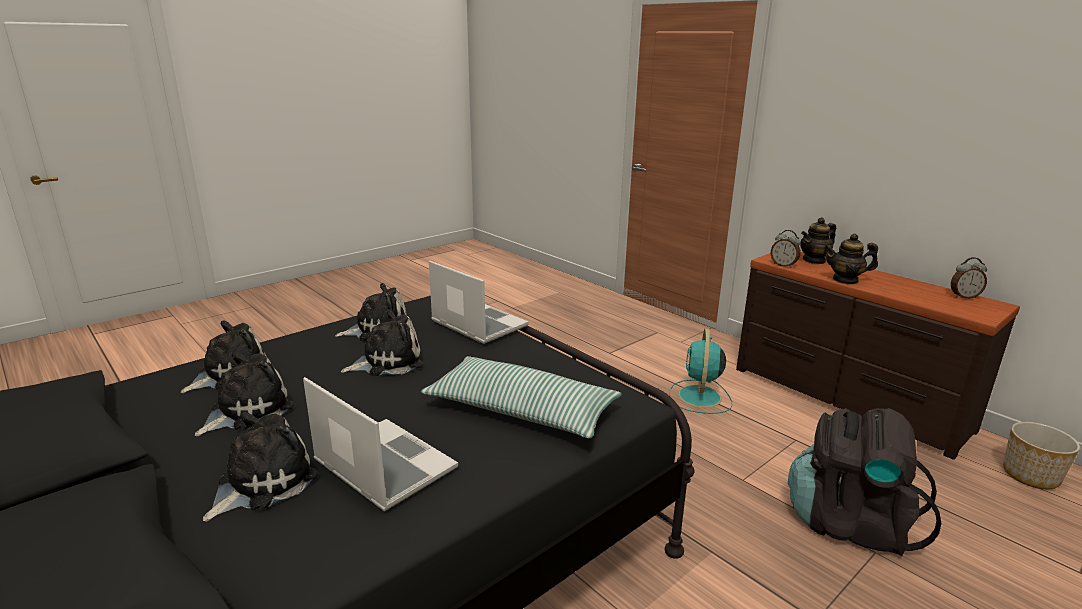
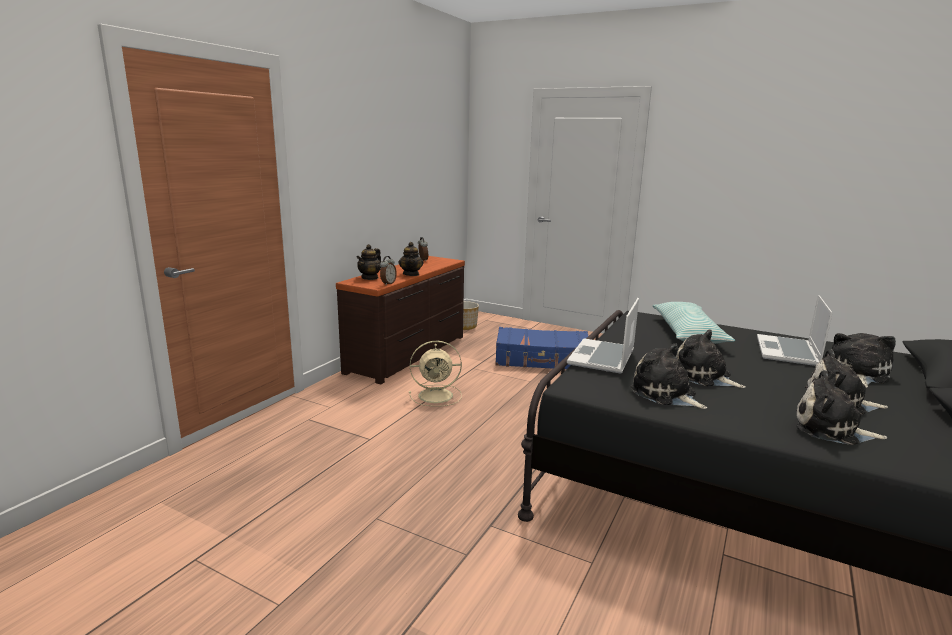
camera: 110 degrees left, 5 degrees down
plush toy [203,412,318,522] -> plush toy turned 105 degrees clockwise [832,333,896,388]
turquoise fan [669,329,733,414] -> beige fan [409,341,462,407]
black backpack [788,408,941,556] -> blue suitcase [495,327,588,369]
teapot [800,217,836,264] -> teapot turned 75 degrees clockwise [356,244,381,280]

